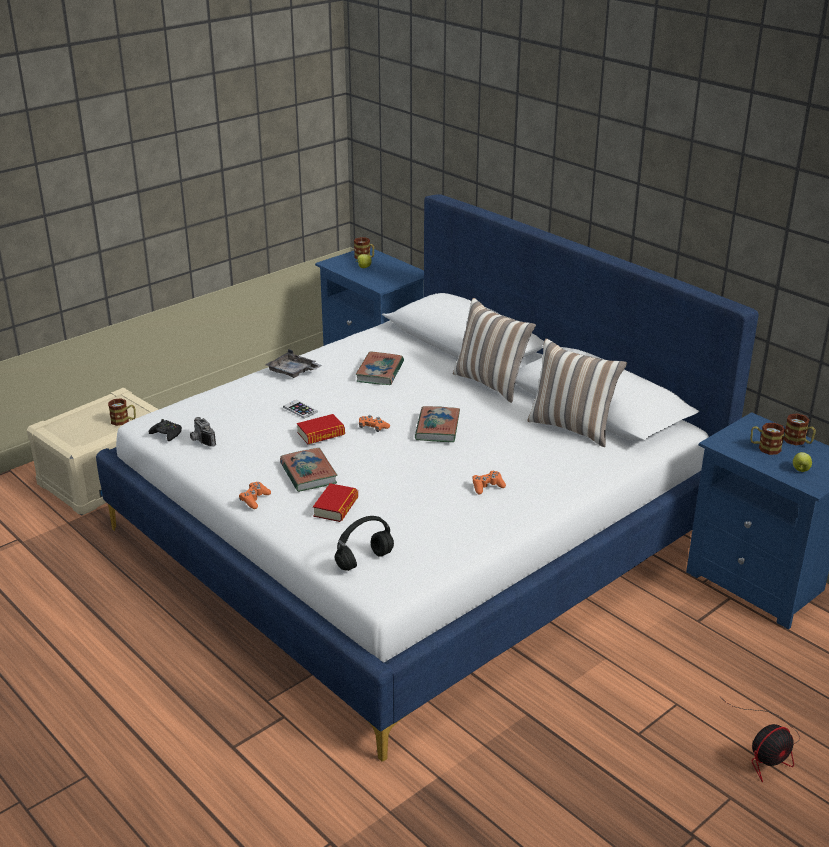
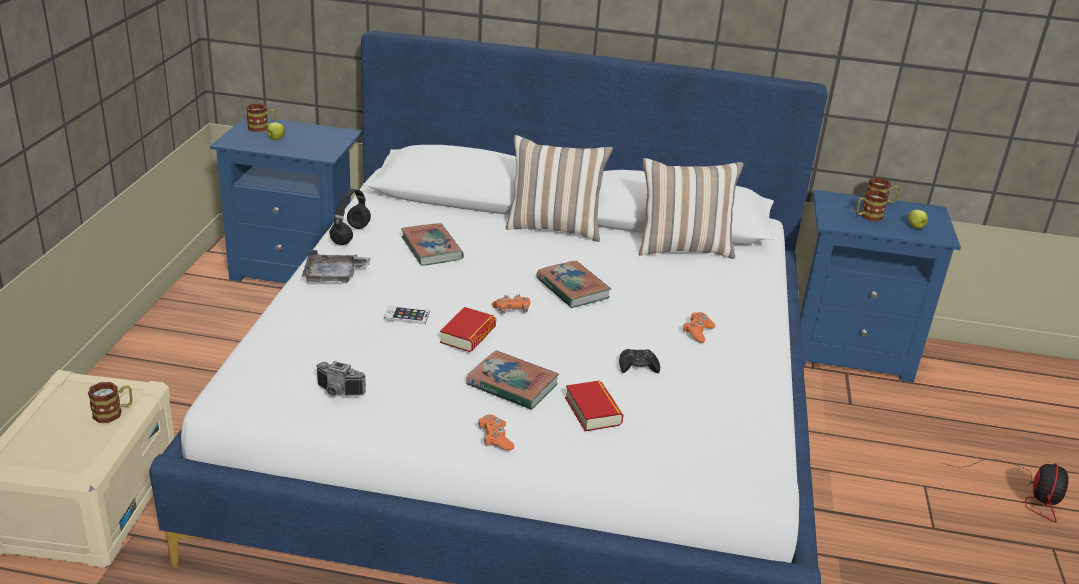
camera: 40 degrees left, 0 degrees up
black game controller [148,419,182,441] -> black game controller moved to [619,349,660,373]
black headphones [335,516,394,571] -> black headphones moved to [329,189,371,245]

